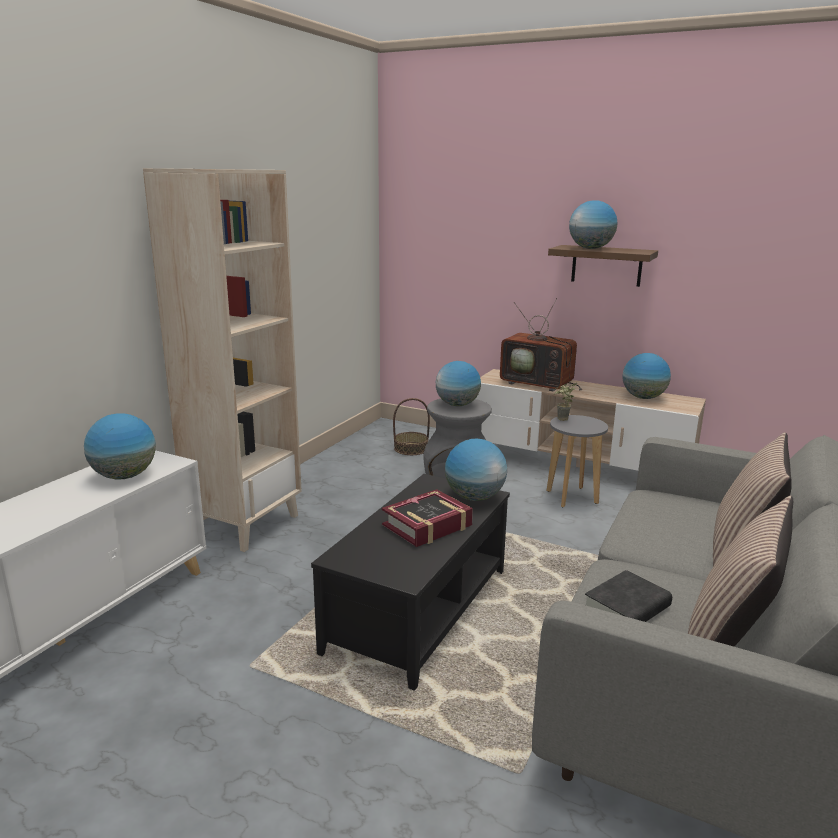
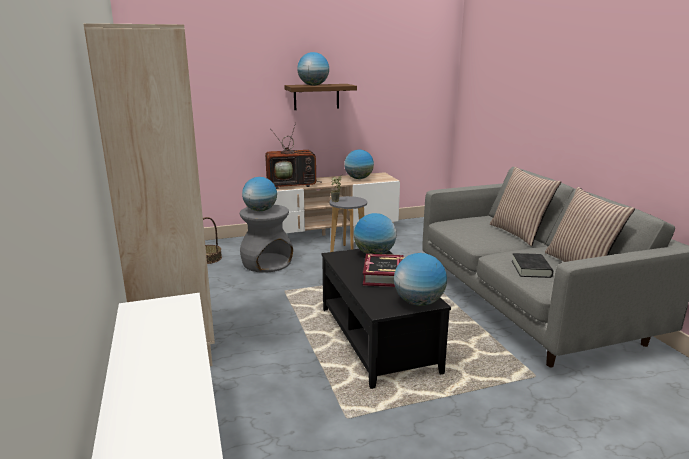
camera: 45 degrees left, 0 degrees up
globe [84,413,156,479] -> globe moved to [394,253,447,306]

